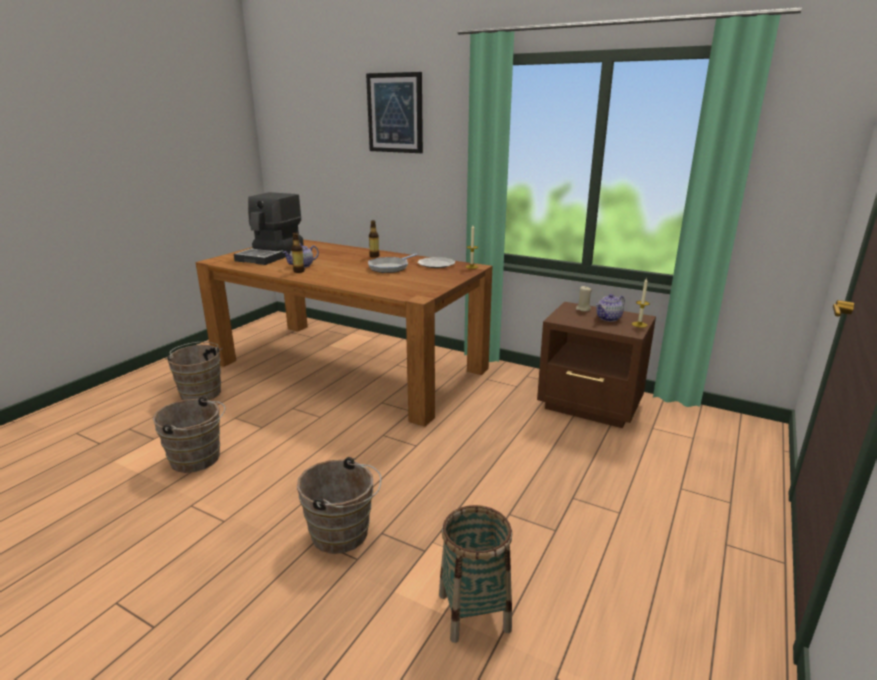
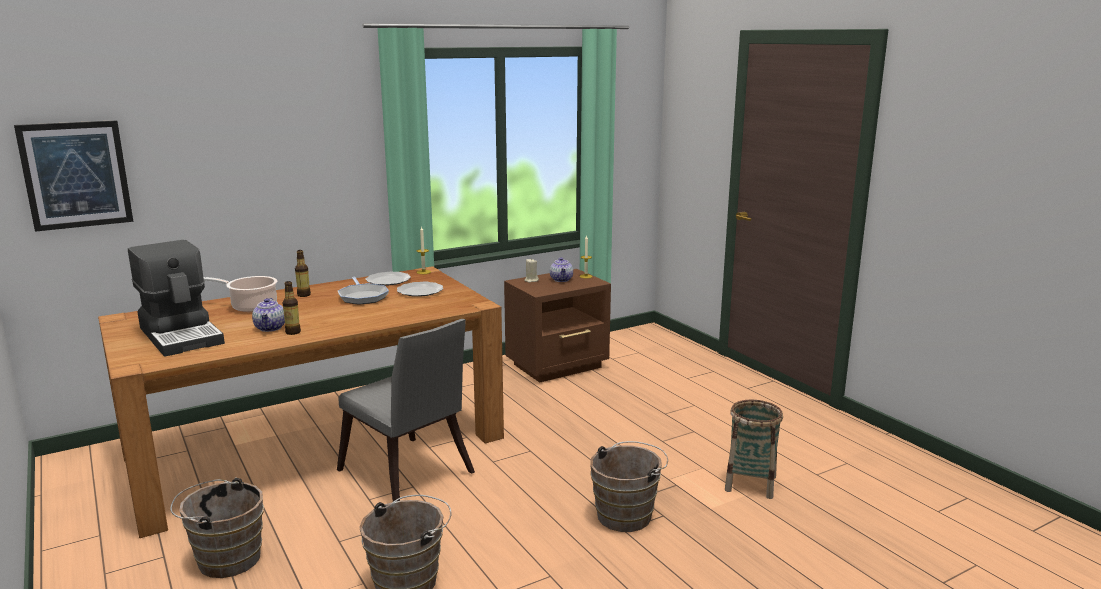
camera: 60 degrees left, 5 degrees down
picture [366,72,423,153] -> picture moved to [14,120,133,232]
none -> cooking pot [203,276,277,312]
none -> grey chair [337,319,475,502]
none -> plate [397,282,443,297]

